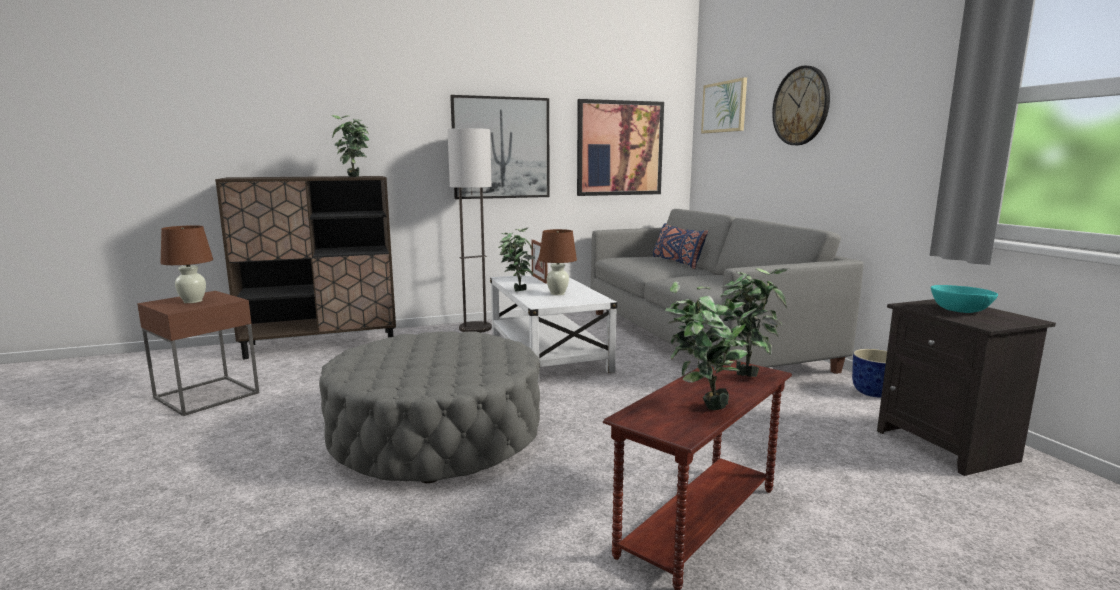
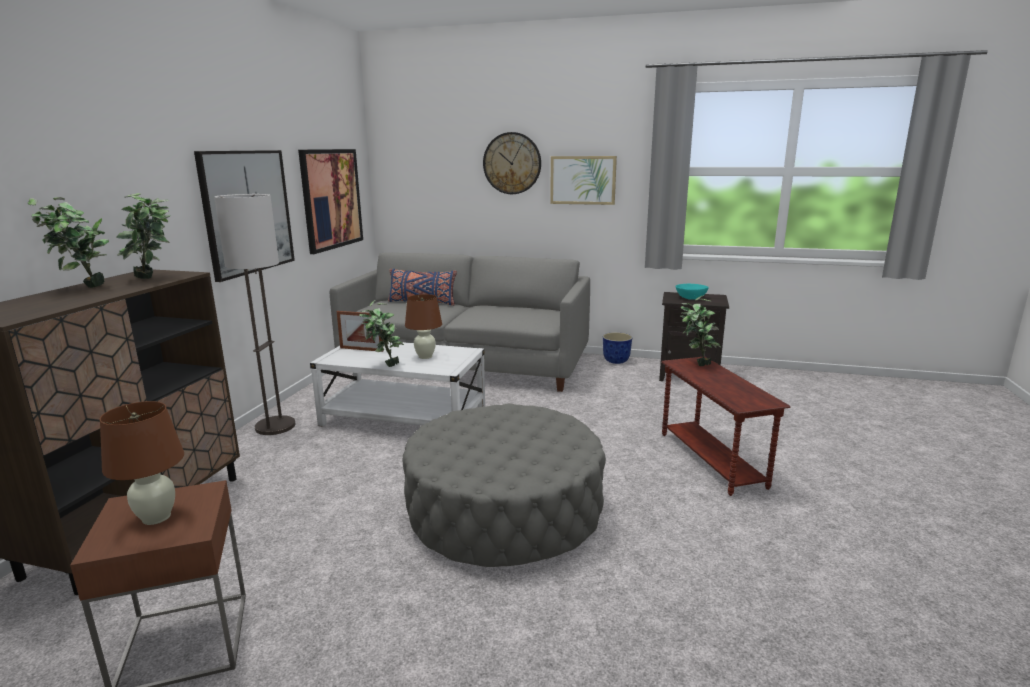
camera: 55 degrees left, 5 degrees up
potted plant [665,281,748,410] -> potted plant moved to [28,197,109,288]
picture [701,77,747,133] -> picture moved to [550,156,617,205]

